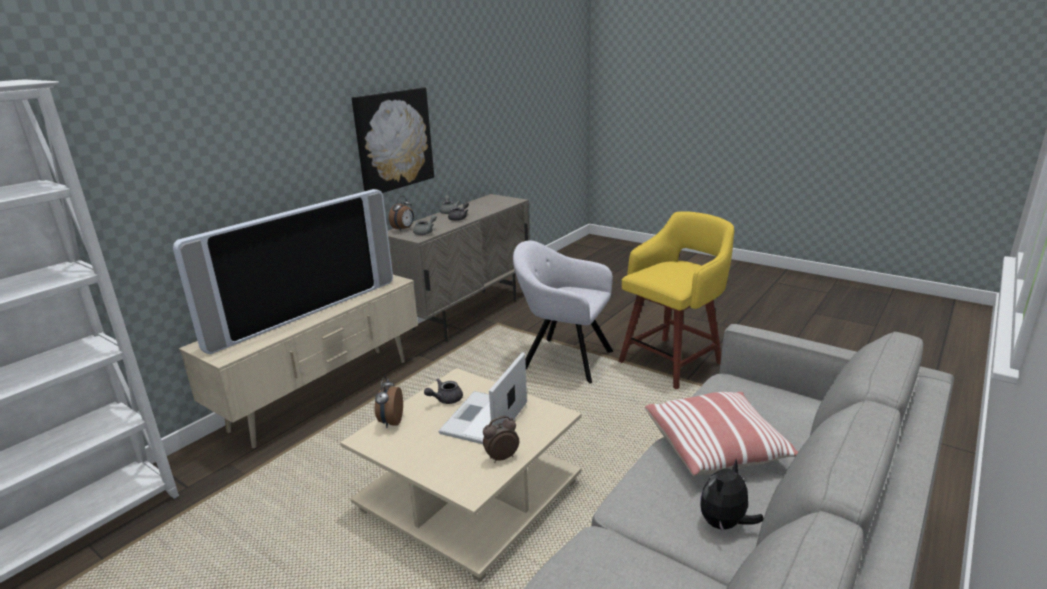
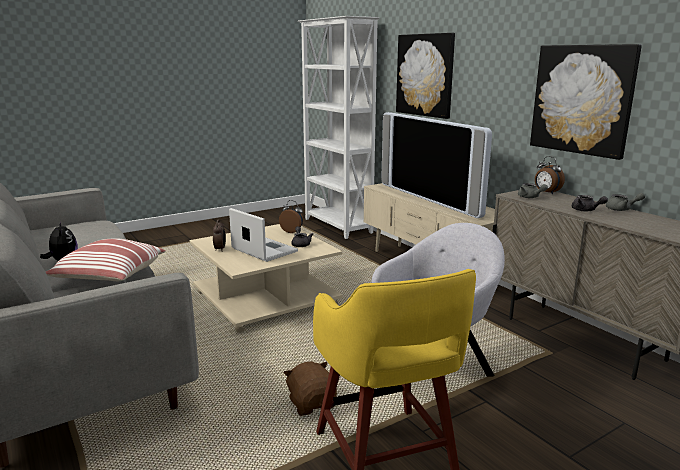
camera: 110 degrees right, 5 degrees down
none -> brown plush toy [284,361,337,416]
none -> picture [396,33,455,119]

